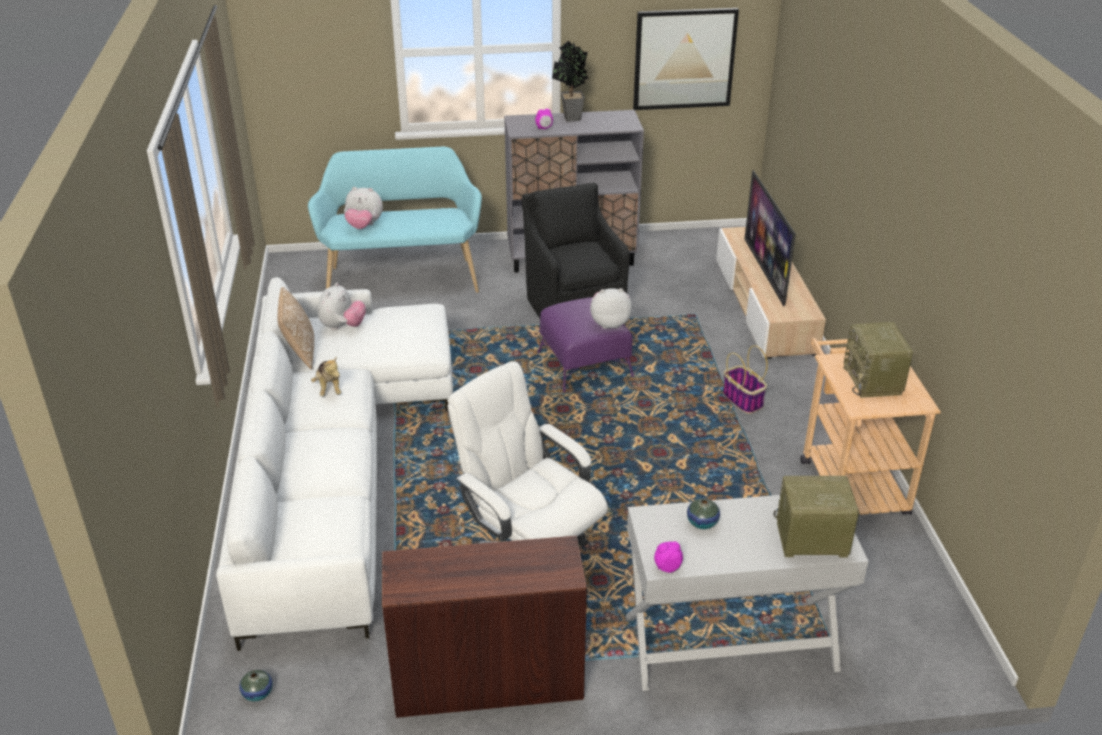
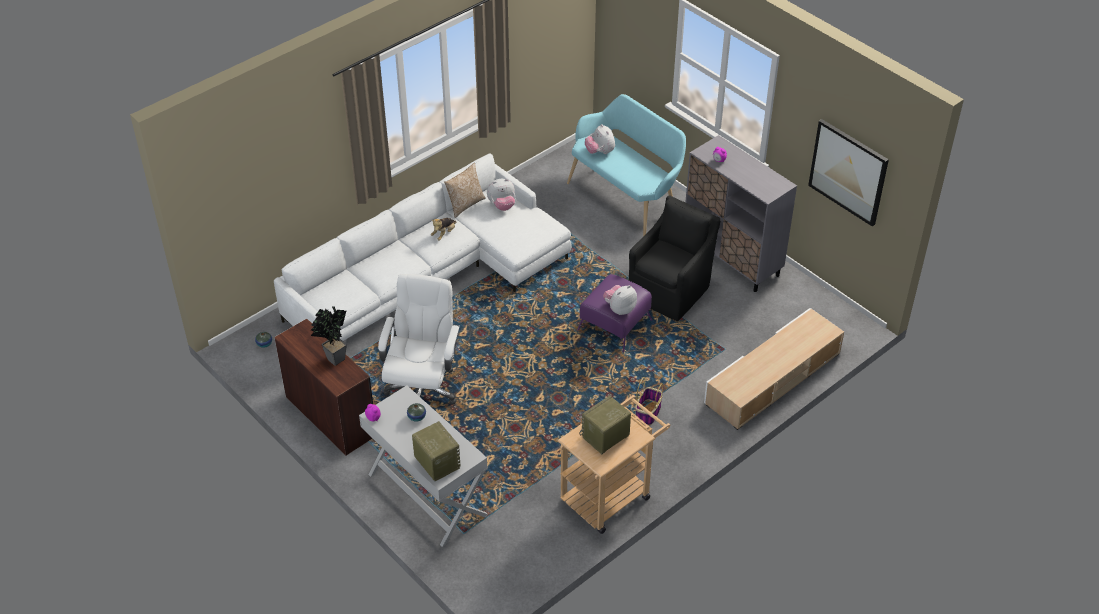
camera: 55 degrees right, 10 degrees up
potted plant [552,41,589,122] -> potted plant moved to [311,306,347,366]
plush toy [590,288,632,329] -> plush toy turned 90 degrees counterclockwise [603,285,637,315]
television [744,170,796,306] -> none

